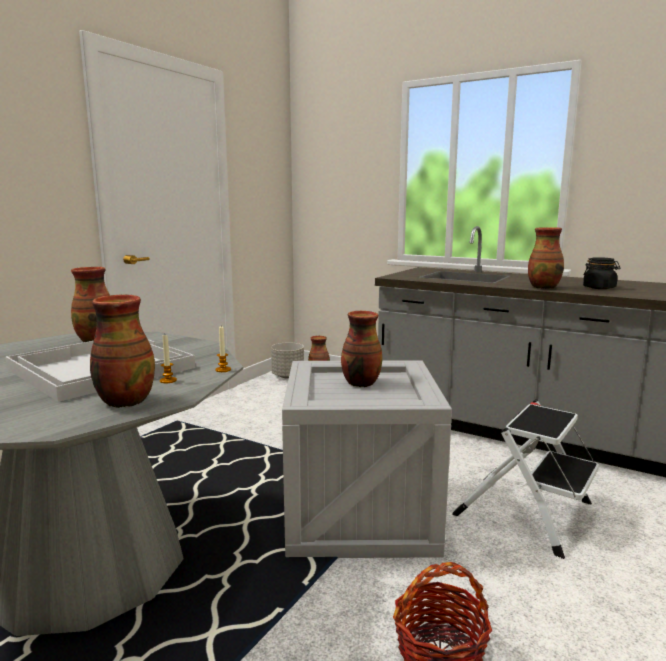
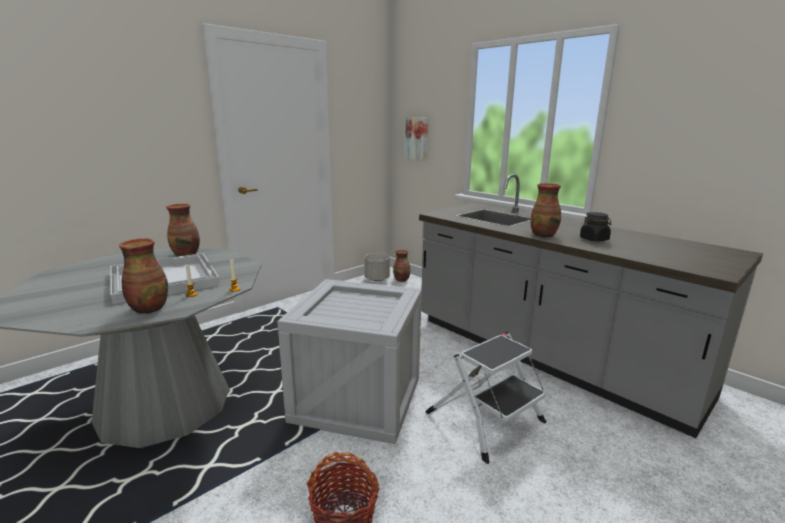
camera: 15 degrees right, 5 degrees up
vase [341,311,382,387] -> none
none -> picture [405,117,428,161]

